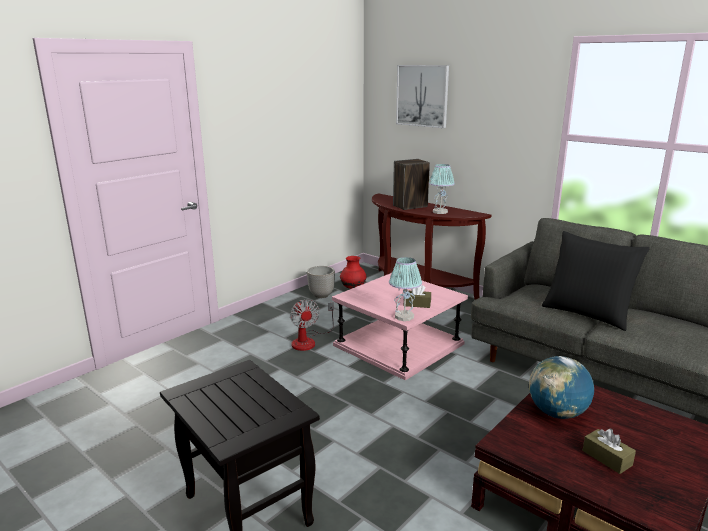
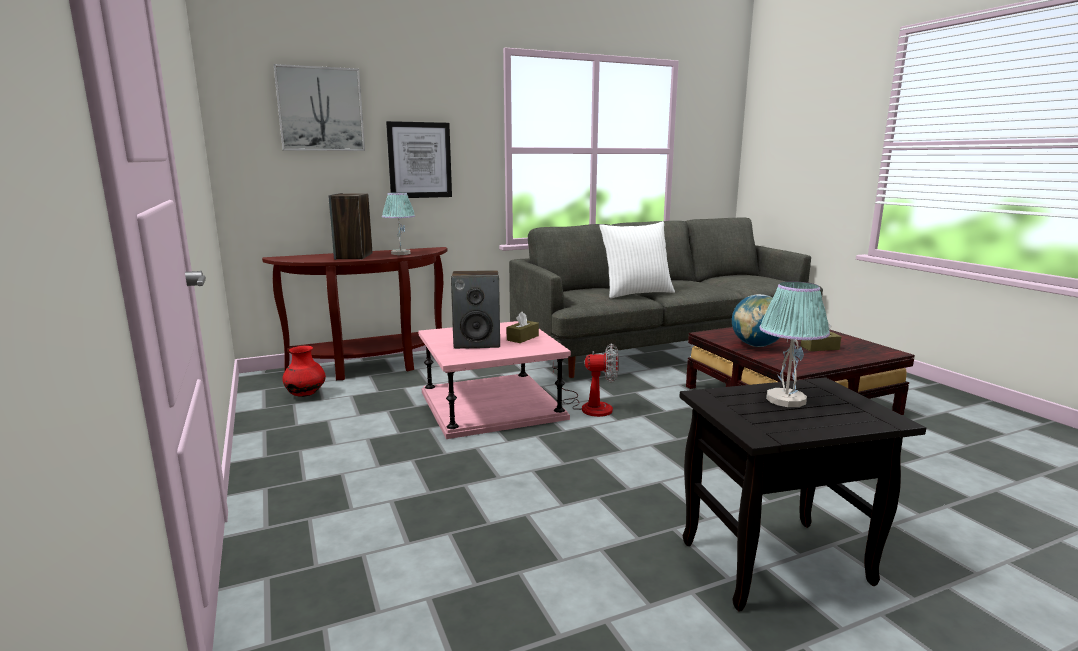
camera: 65 degrees left, 5 degrees down
fan [290,299,334,351] -> fan moved to [553,344,619,417]
planter [307,266,335,298] -> none
table lamp [389,257,422,321] -> table lamp moved to [759,281,830,407]
black pillow [542,231,650,331] -> white pillow [599,221,675,299]
none -> picture [386,121,452,198]
none -> speaker [451,270,500,349]

